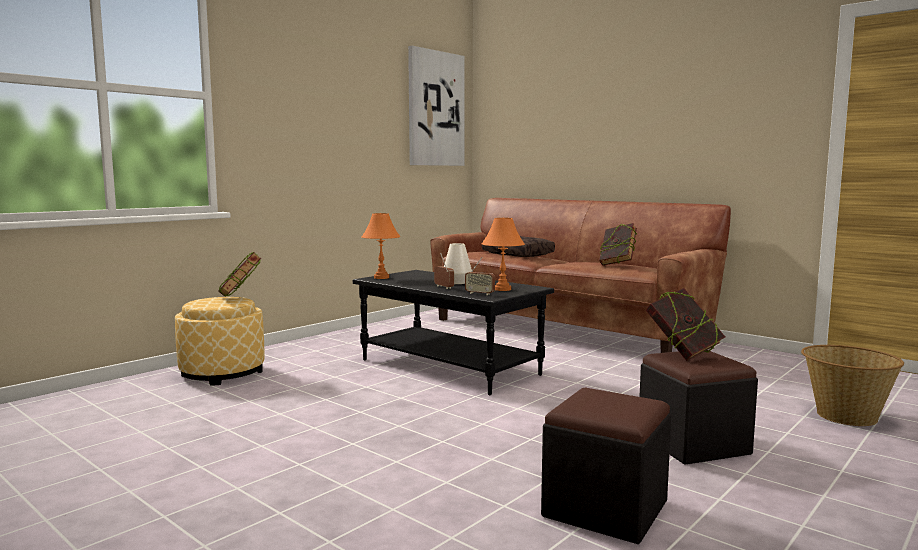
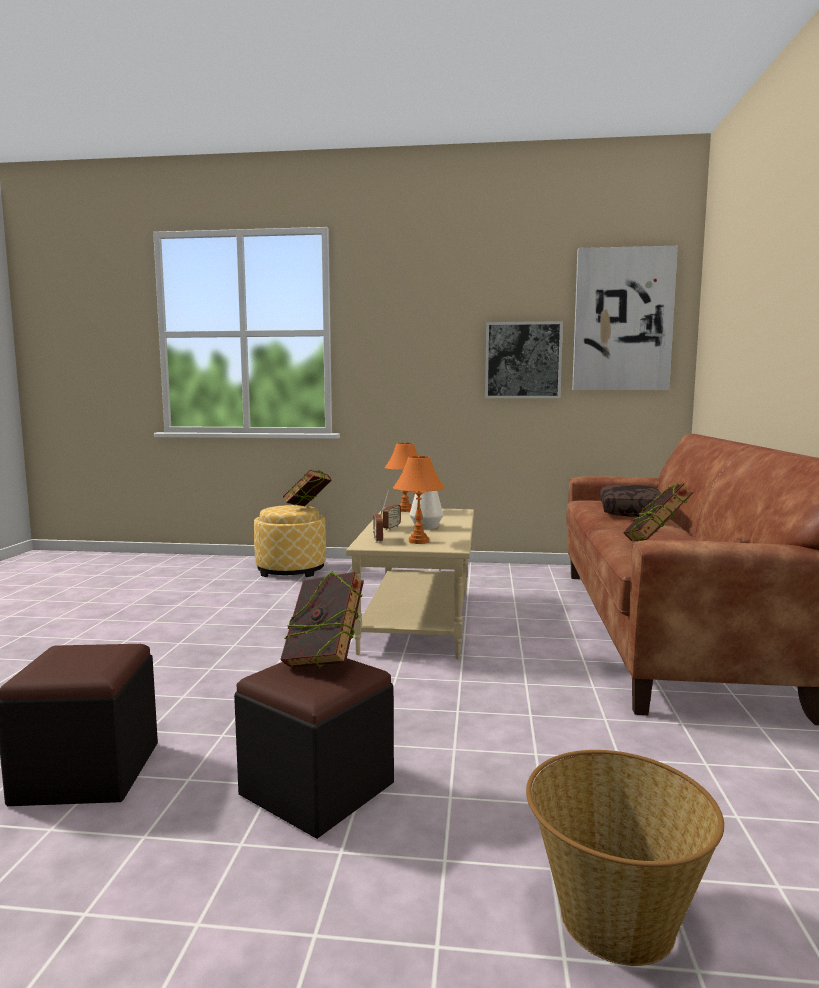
camera: 55 degrees right, 0 degrees up
black coffee table [353,270,554,395] -> beige coffee table [346,507,474,659]
none -> picture [485,321,563,398]

